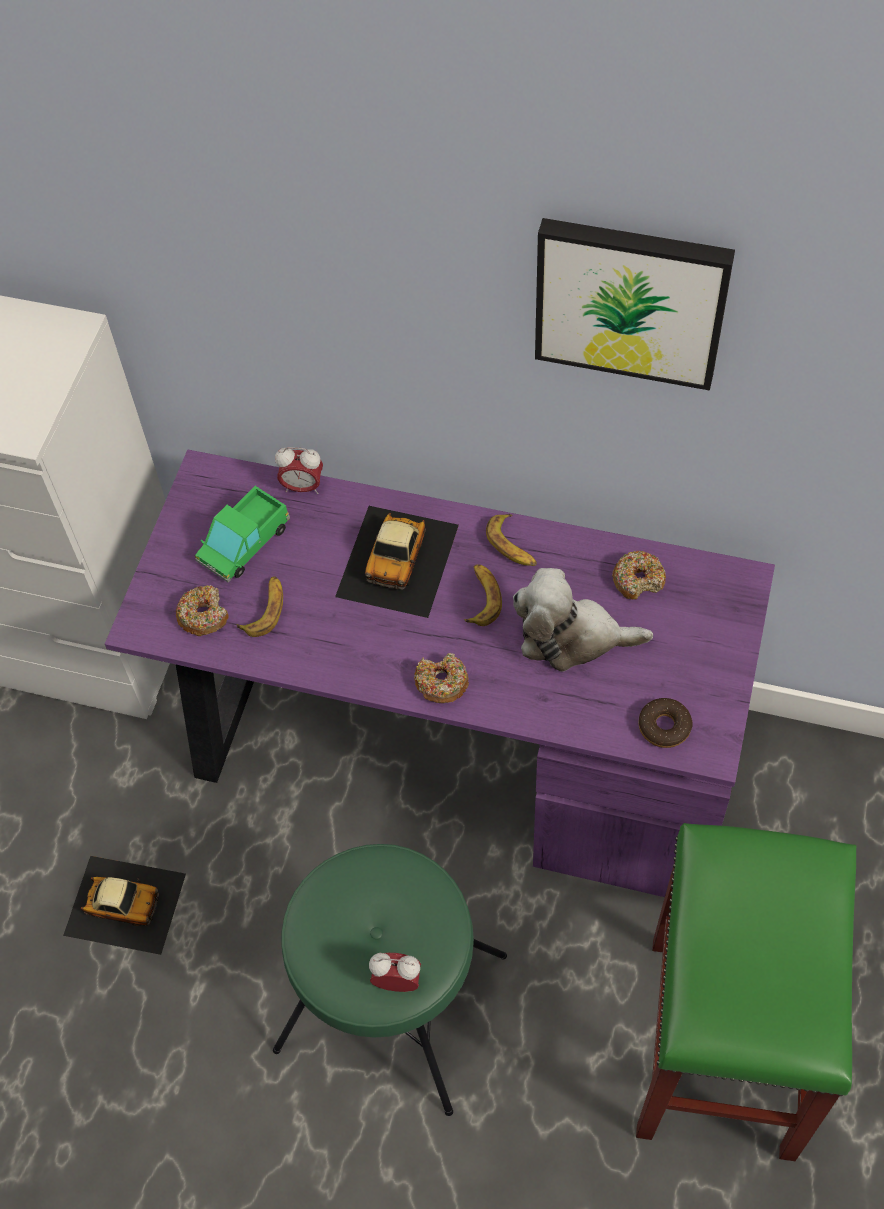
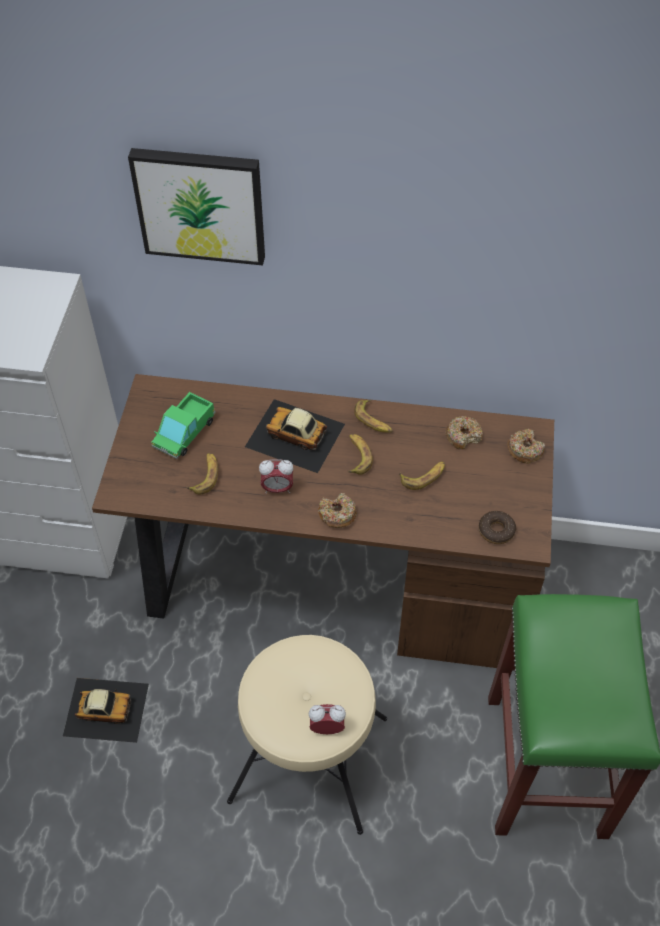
camera: 10 degrees left, 5 degrees down
purple desk [105,449,775,897] -> brown desk [92,374,554,668]
donut [176,585,228,636] -> donut moved to [507,429,545,464]
green stool [273,844,507,1116] -> beige stool [227,635,387,835]
alarm clock [275,447,323,494] -> alarm clock moved to [259,460,294,494]
toy car [335,506,459,618] -> toy car turned 105 degrees clockwise [245,399,345,473]
plush toy [513,568,653,672] -> banana [399,461,445,490]
picture [535,218,735,391] -> picture moved to [128,148,265,266]

